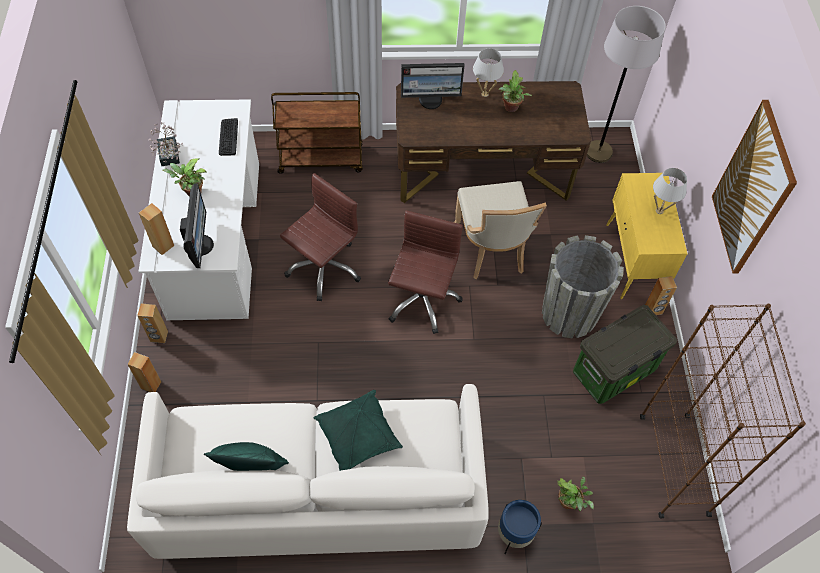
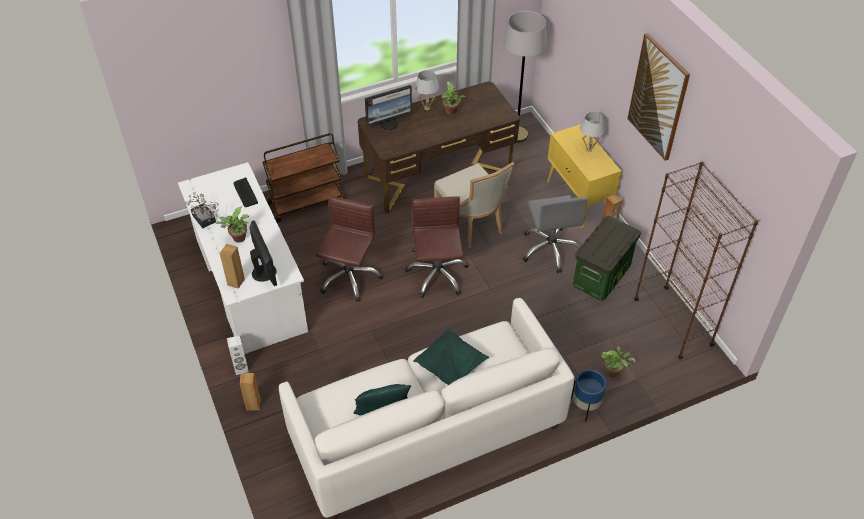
camera: 20 degrees left, 10 degrees down
brown speaker [137,303,168,343] -> white speaker [227,336,249,375]
grey planter [542,235,624,339] -> grey office chair [523,195,588,273]

